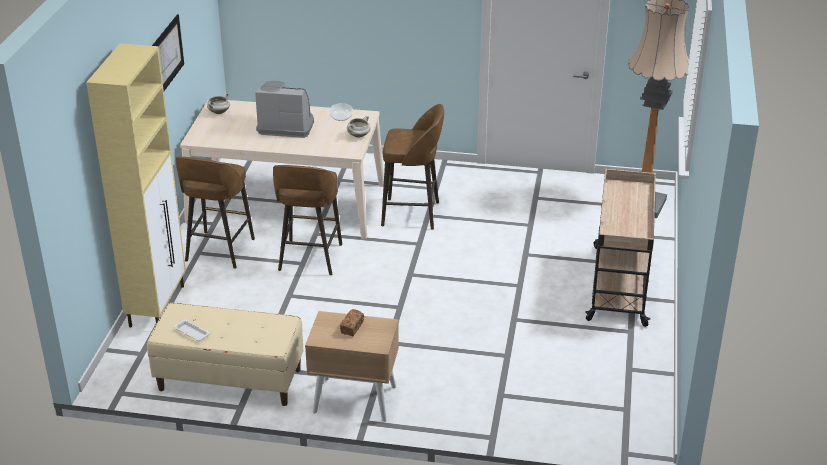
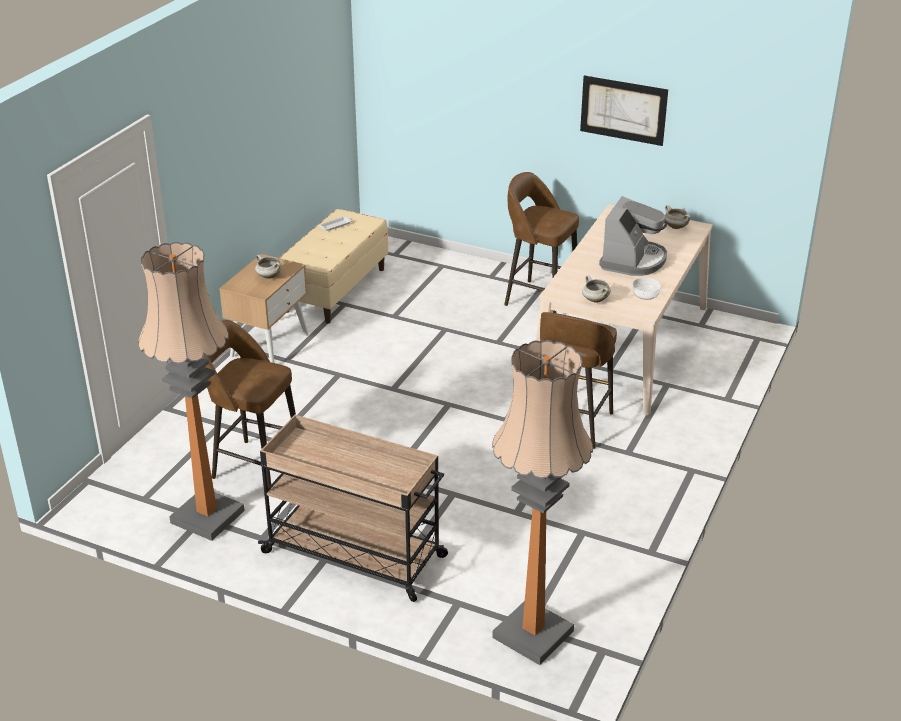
camera: 105 degrees right, 0 degrees up
beige cabinet [86,43,186,327] -> none
brown stool [273,165,342,275] -> brown stool moved to [203,320,296,488]
bread [340,309,364,336] -> white cooking pot [255,255,282,279]
none -> floor lamp [138,242,245,541]

